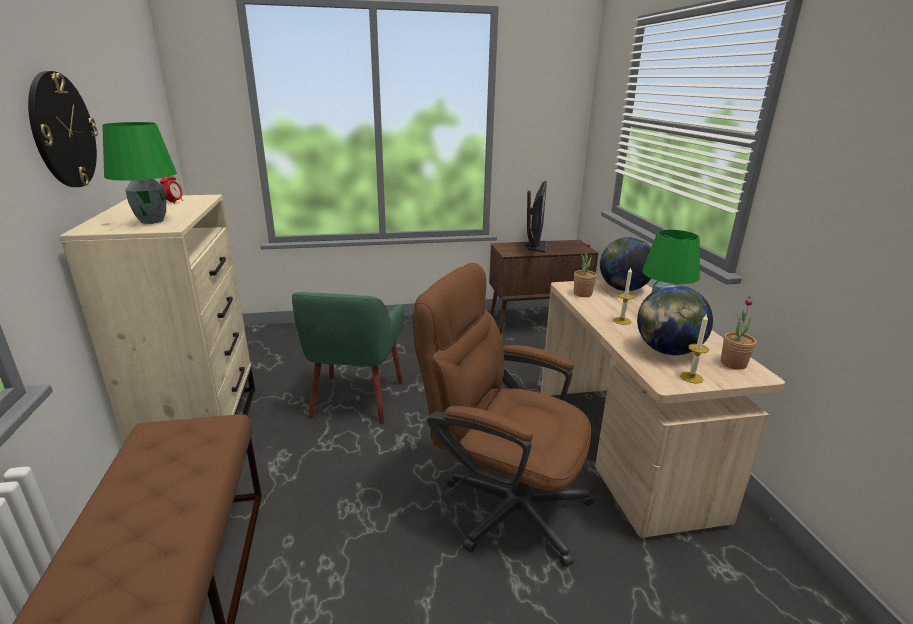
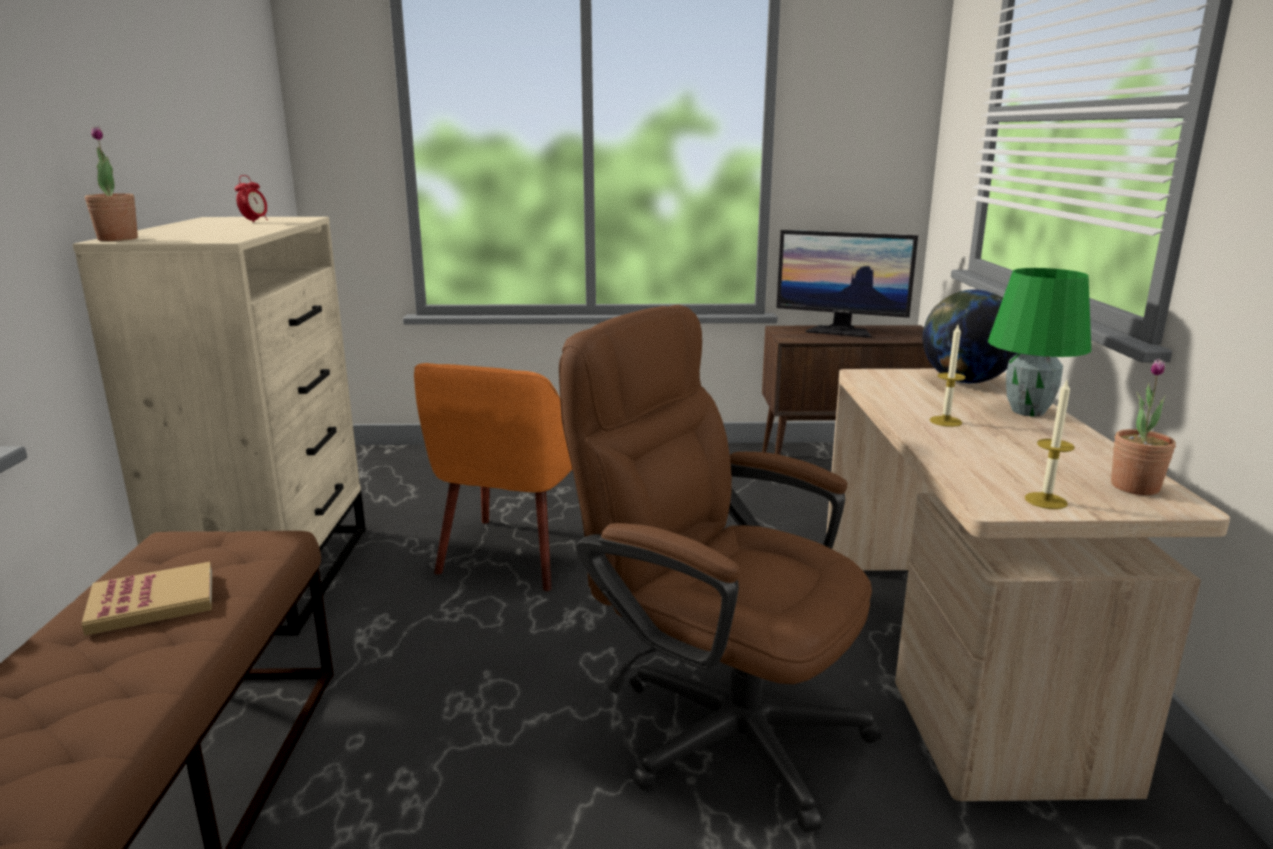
camera: 10 degrees right, 5 degrees down
wall clock [28,71,98,187] -> none
green table lamp [102,122,177,224] -> none
green armchair [292,292,405,424] -> orange armchair [414,363,572,591]
monitor [525,181,547,253] -> monitor turned 90 degrees clockwise [776,230,918,338]
potted plant [574,241,597,297] -> potted plant moved to [85,126,138,241]
globe [637,285,713,355] -> none
none -> book [82,562,212,636]

